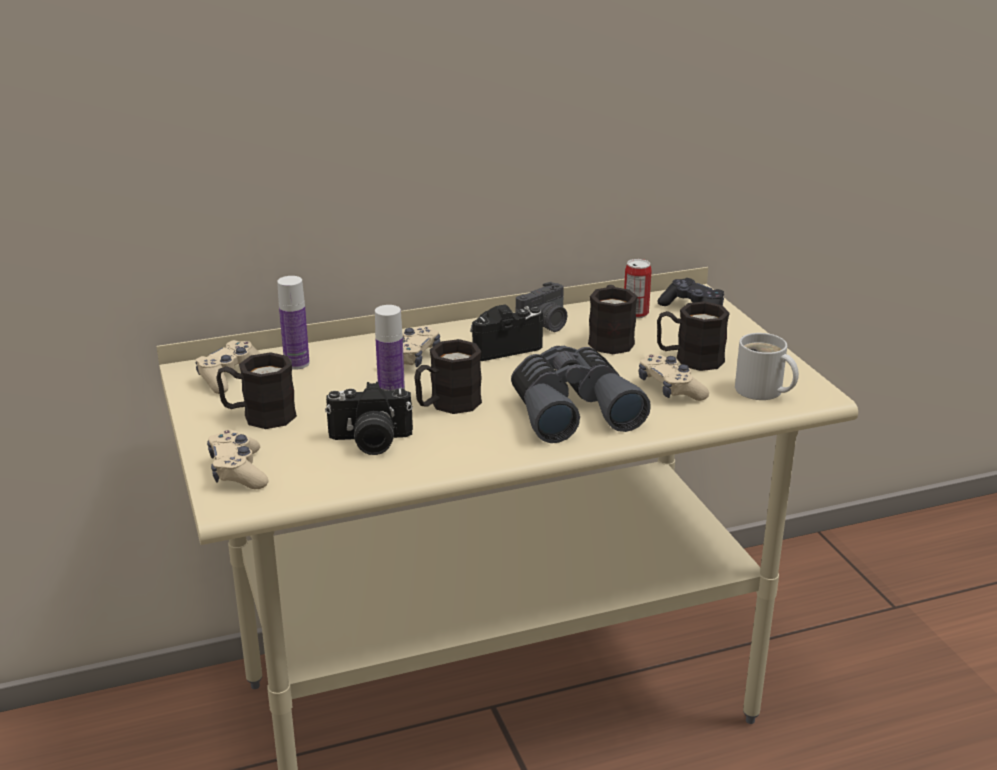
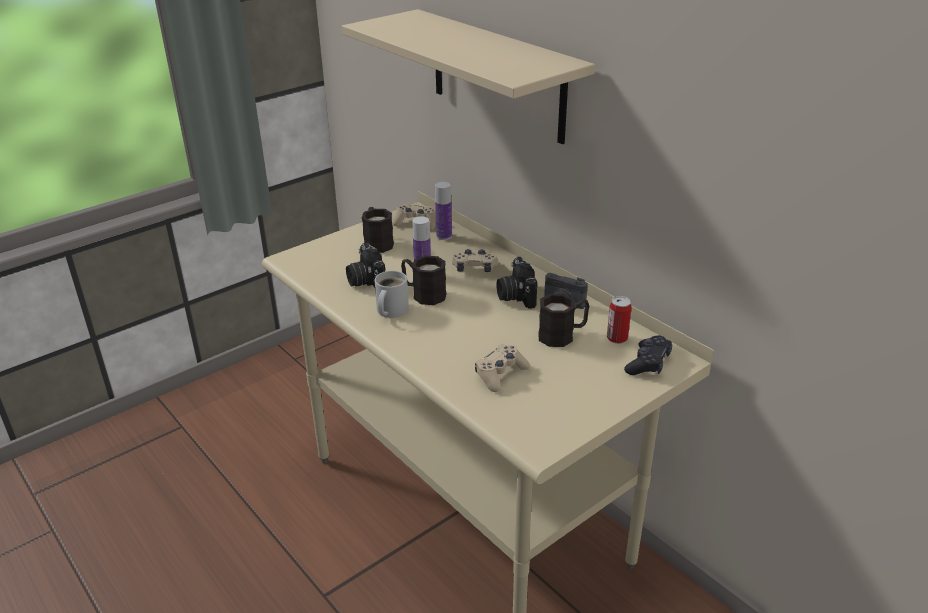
camera: 70 degrees right, 5 degrees up
beige game controller [207,430,268,489] -> none
camera [470,304,543,361] -> camera turned 150 degrees counterclockwise [496,257,537,309]
grey binoculars [511,346,651,443] -> none
black mug [657,301,730,371] -> none
white mug [735,333,799,400] -> white mug moved to [375,271,409,318]
none -> beige shelf [342,9,595,144]

